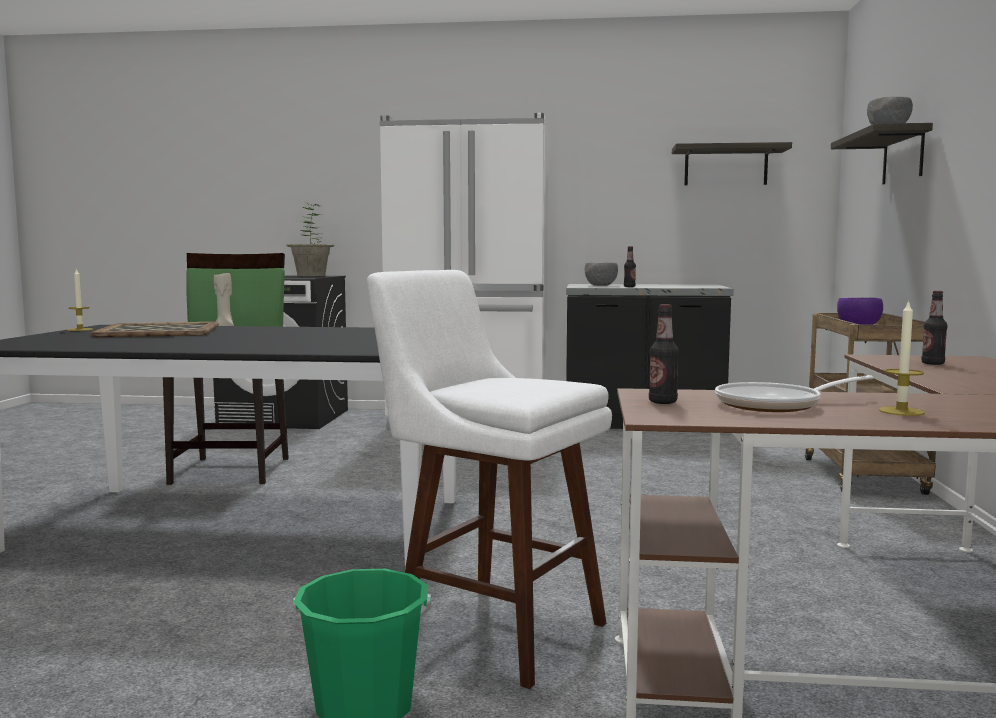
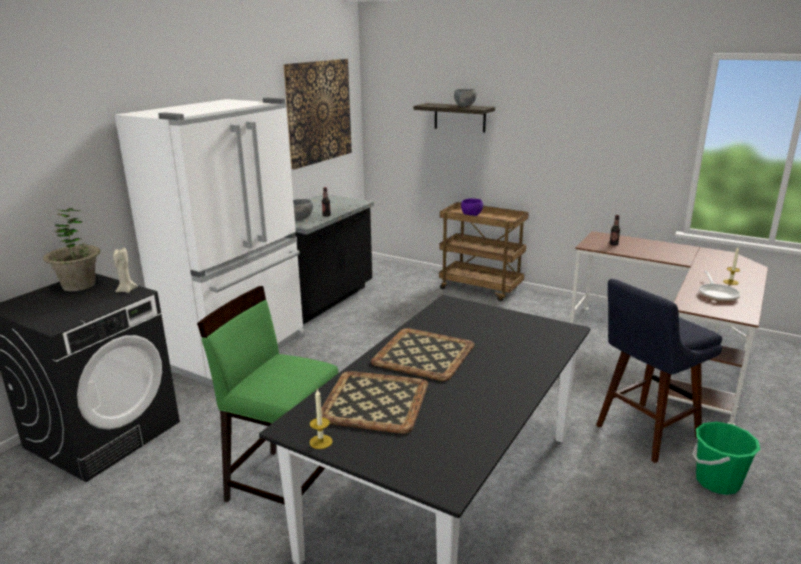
camera: 65 degrees left, 15 degrees up
beige candle [214,273,234,326] -> beige candle moved to [113,247,138,293]
white stool [367,270,612,689] -> blue stool [596,279,722,463]
bottle [649,304,679,404] -> none
shelf [672,142,792,185] -> picture [283,59,352,170]
none -> tray [371,328,475,381]

